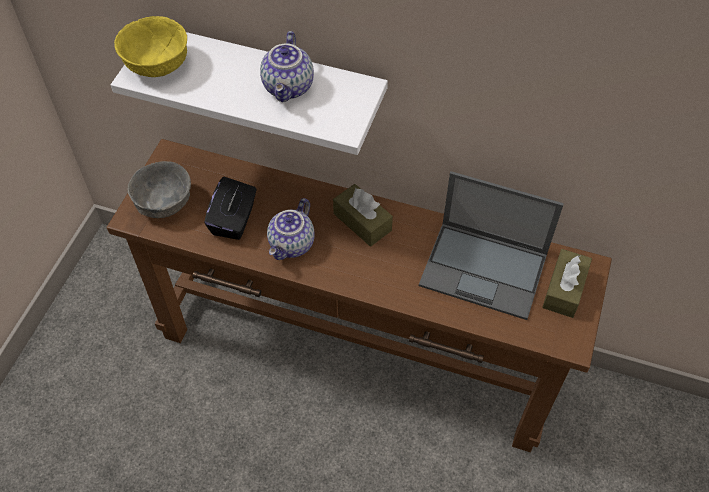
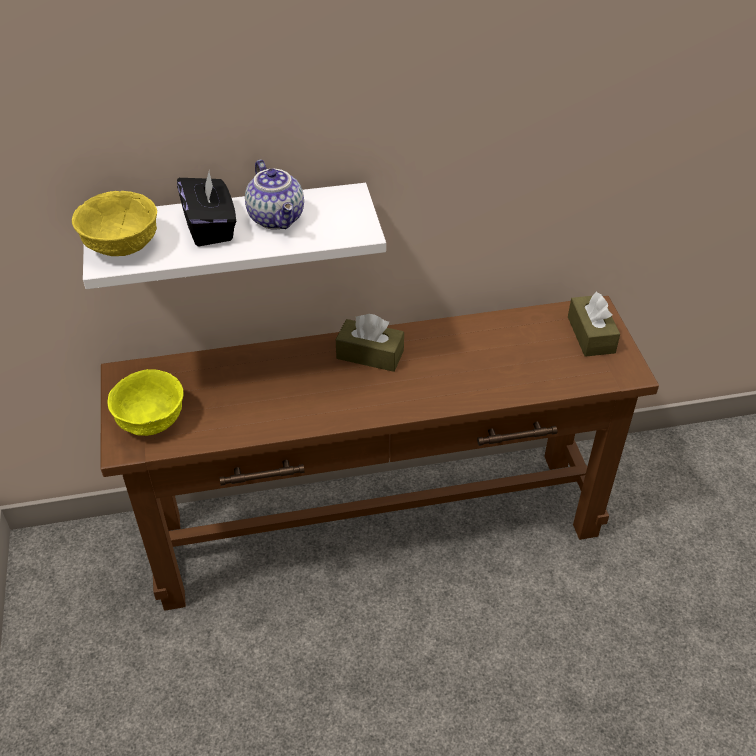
camera: 30 degrees left, 10 degrees down
grey bowl [128,161,191,218] -> yellow bowl [107,369,184,436]
black tissue box [204,177,257,240] -> black tissue box moved to [177,169,236,247]
teapot [267,198,315,260] -> none
laptop [419,171,564,320] -> none

